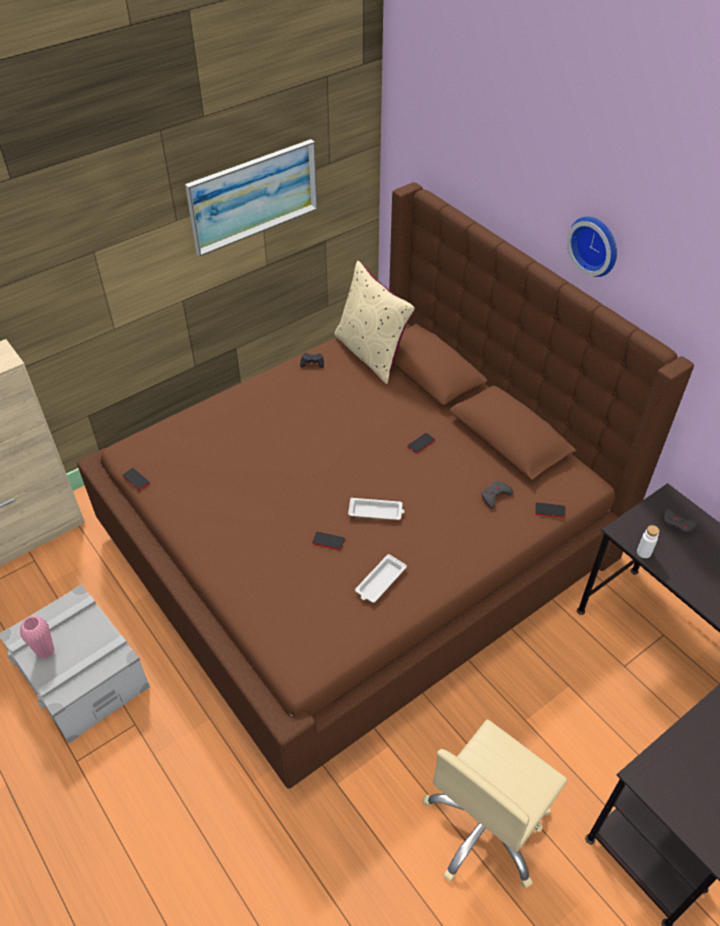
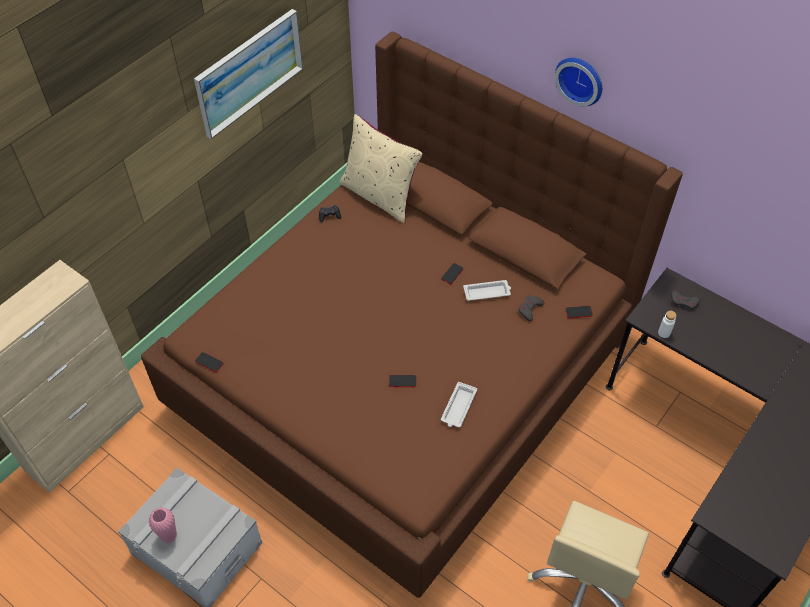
camera: 15 degrees left, 5 degrees up
white tray [348,498,405,520] -> white tray moved to [463,280,511,301]

